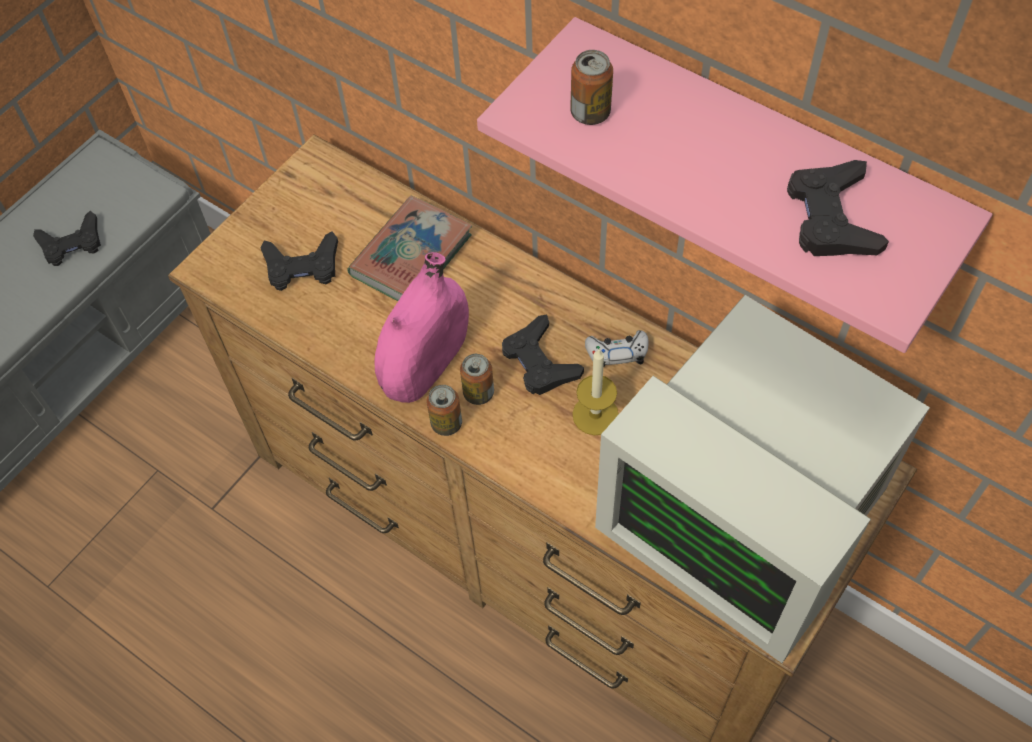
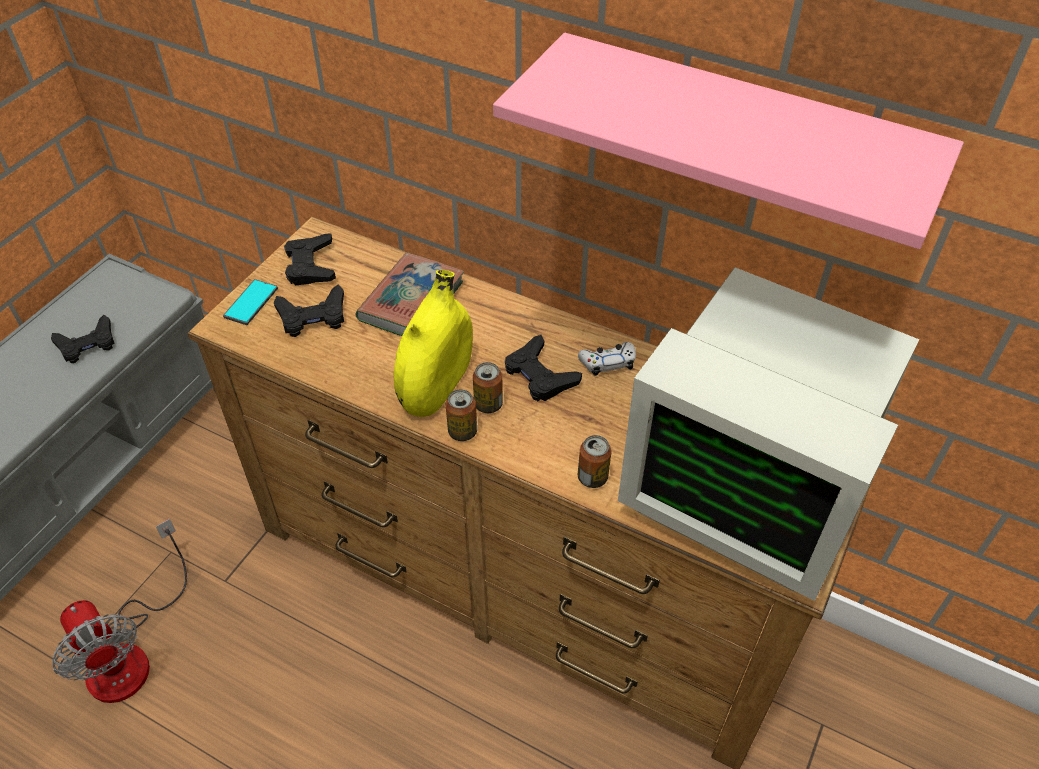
camera: 10 degrees left, 10 degrees down
pink vase [375,252,469,403] -> yellow vase [394,270,473,417]
can [570,50,613,125] -> can moved to [578,435,612,488]
candle [572,349,619,436] -> none
black game controller [787,160,889,256] -> black game controller moved to [284,234,336,285]
none -> fan [52,519,187,703]
none -> phone [223,279,278,325]

